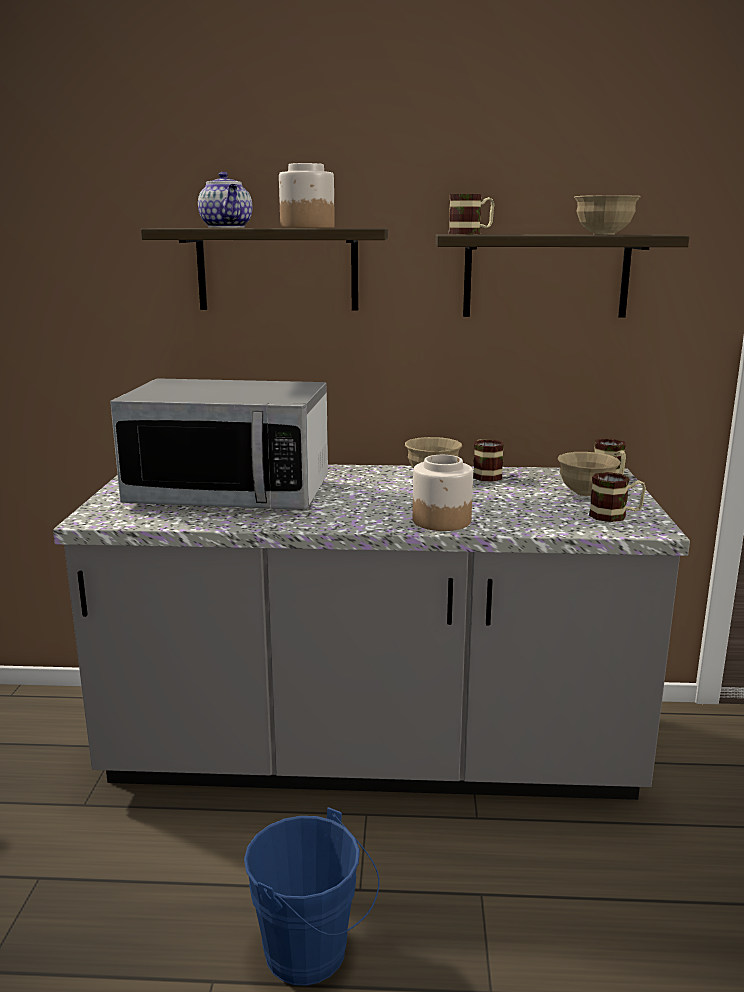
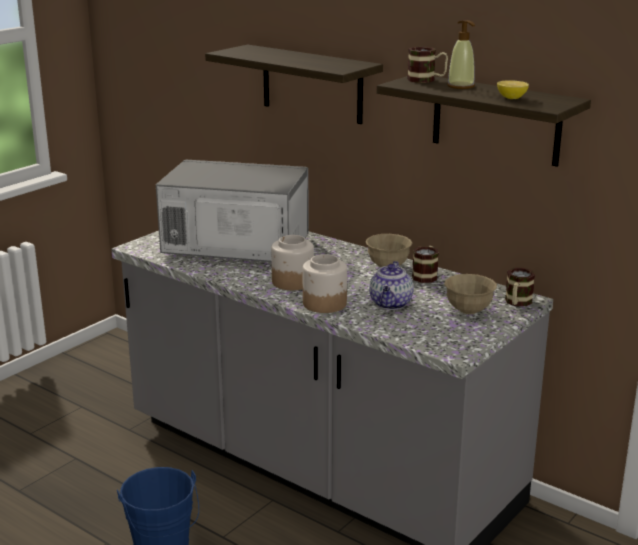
camera: 35 degrees right, 5 degrees up
microwave [110,378,328,510] -> microwave turned 150 degrees clockwise [156,160,309,262]
teapot [198,172,252,228] -> teapot moved to [369,261,414,310]
jar [279,163,335,228] -> jar moved to [271,235,314,290]
beige bowl [574,195,641,235] -> lemon [497,80,529,99]
mug [589,472,646,522] -> none
none -> soap dispenser [447,20,475,89]

